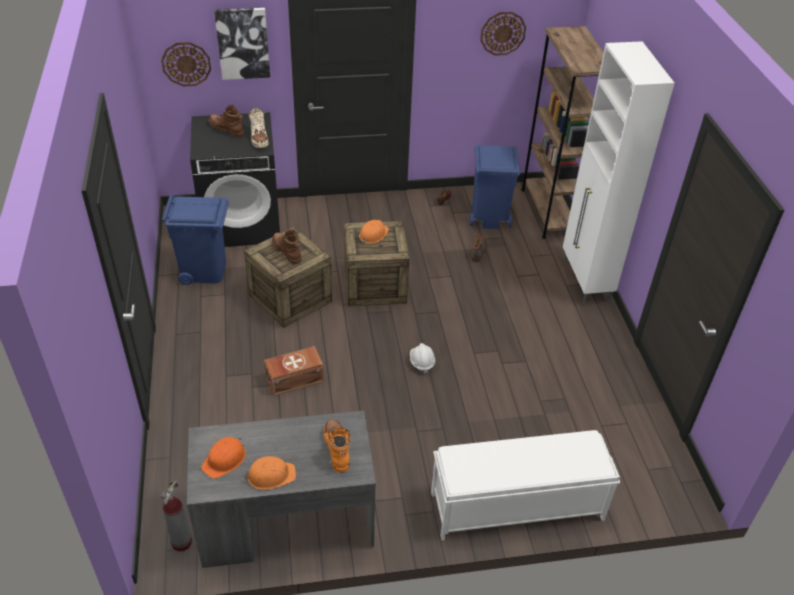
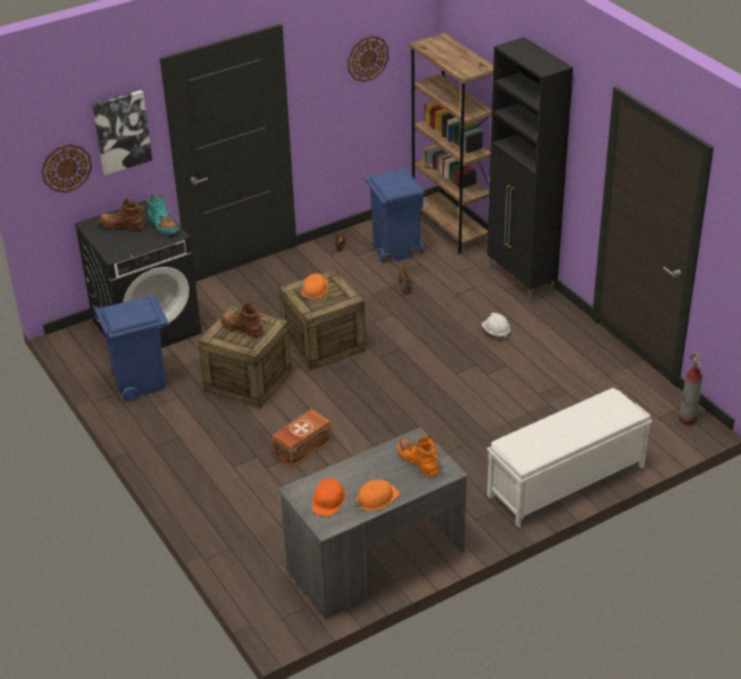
camera: 20 degrees left, 5 degrees down
fire extinguisher [160,481,192,552] -> fire extinguisher moved to [679,351,702,425]
beige boot [248,107,269,148] -> turquoise boot [146,194,179,235]
white hard hat [410,343,435,373] -> white hard hat moved to [482,313,510,339]
white cabinet [563,41,675,305] -> black cabinet [487,37,573,302]

